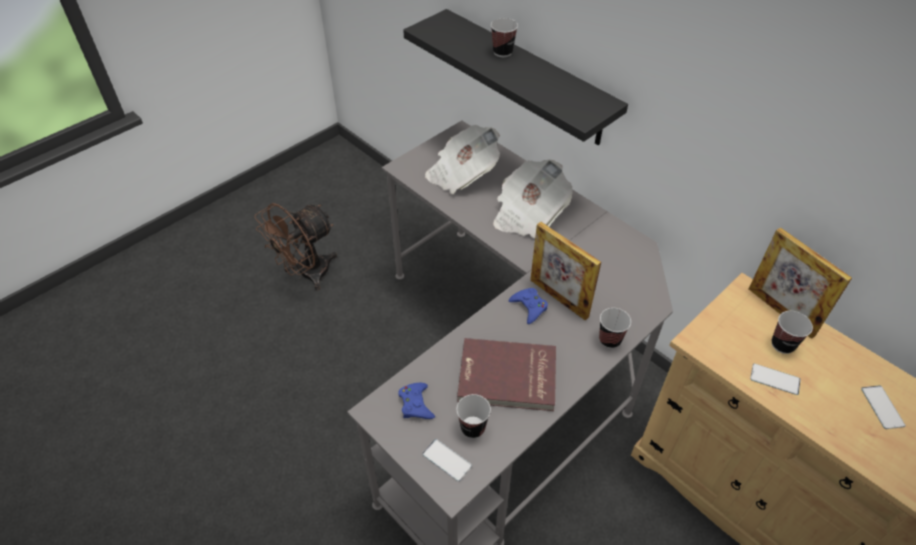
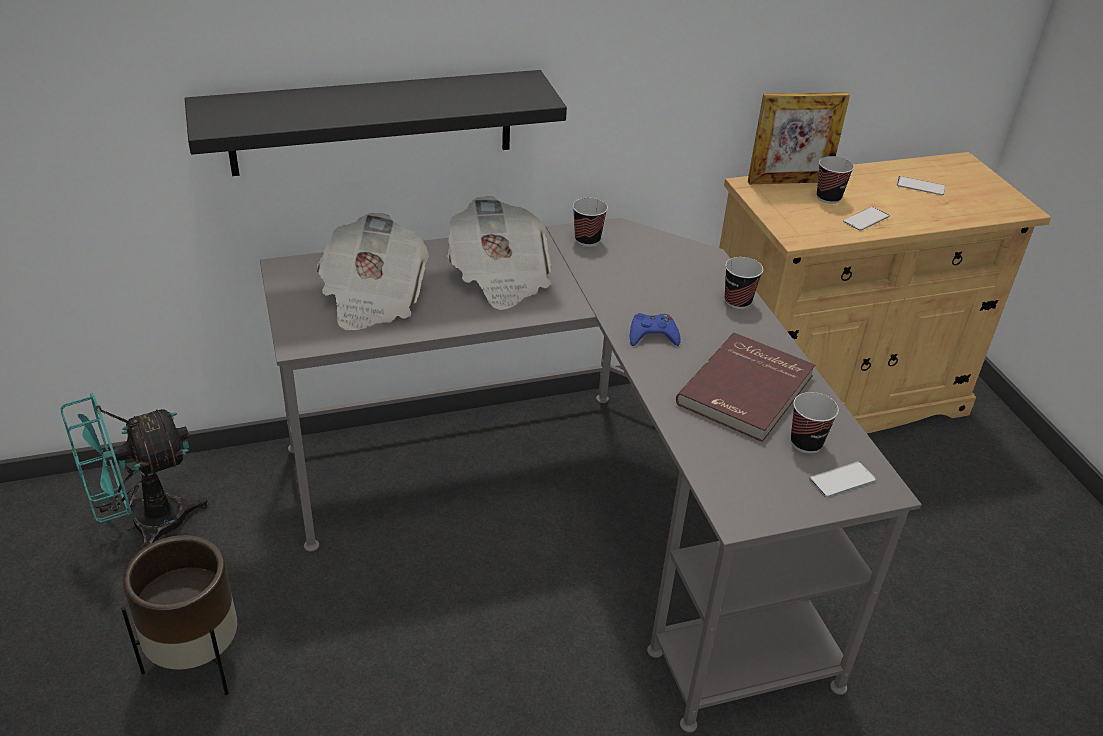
camera: 65 degrees left, 10 degrees down
brown fan [254,203,337,290] -> brown planter [121,535,237,696]
blue game controller [398,383,435,419] -> none
cup [491,18,518,57] -> cup moved to [573,198,608,246]
picture frame [530,222,601,320] -> none
none -> turquoise fan [61,393,208,549]

